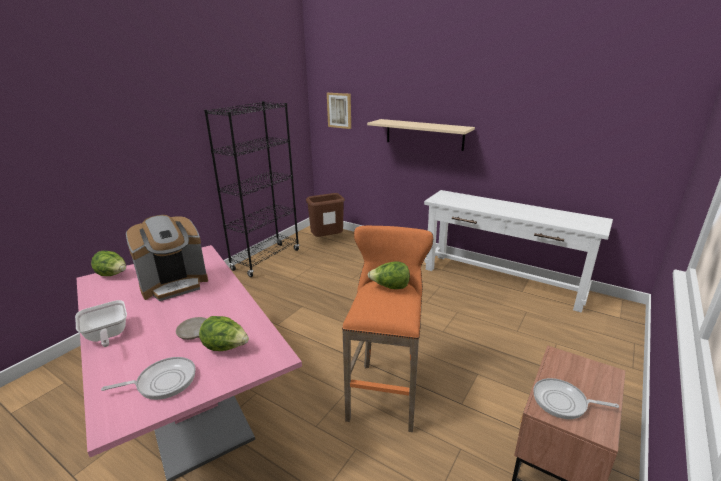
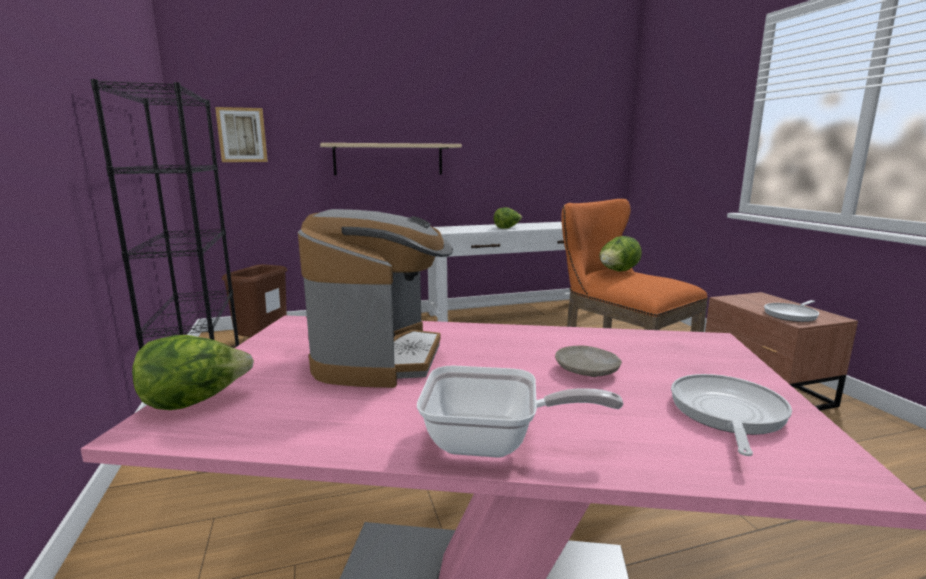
camera: 50 degrees left, 10 degrees down
lettuce [199,316,249,351] -> lettuce moved to [493,207,522,229]

